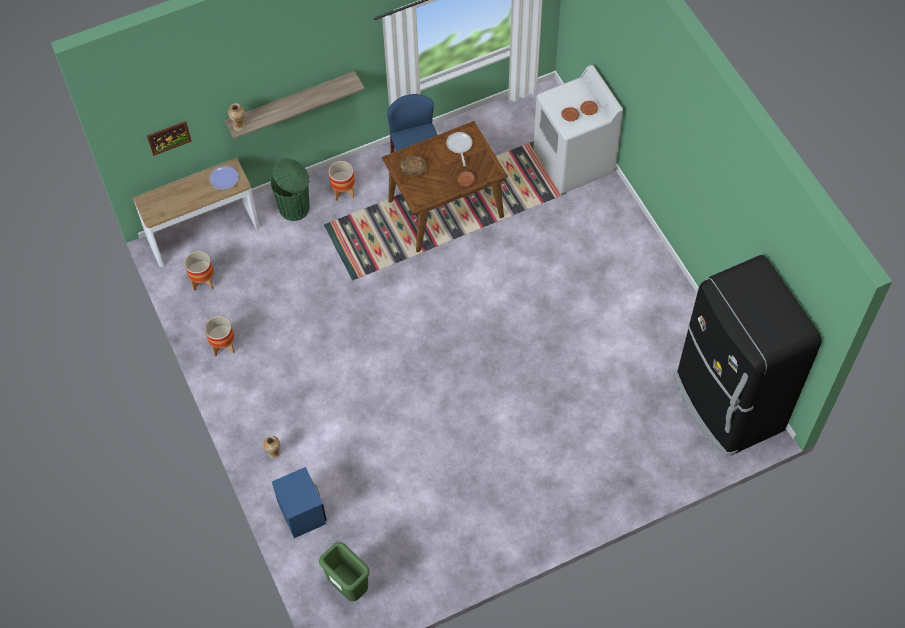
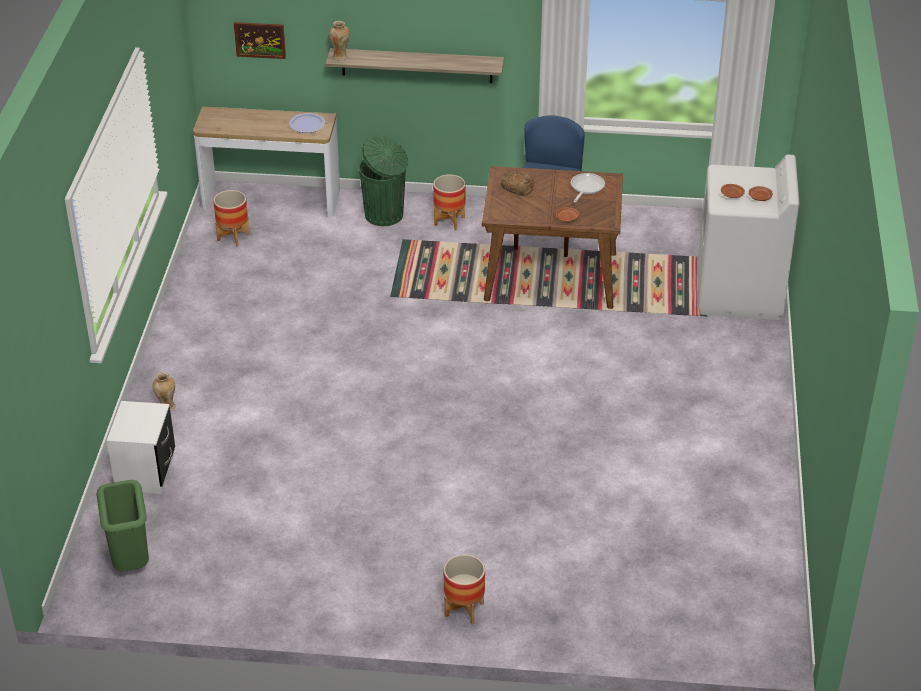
camera: 30 degrees right, 20 degrees down
planter [205,316,235,356] -> planter moved to [444,554,485,625]
blue nightstand [272,467,327,538] -> white nightstand [107,401,175,494]
black fridge [673,255,821,458] -> none

